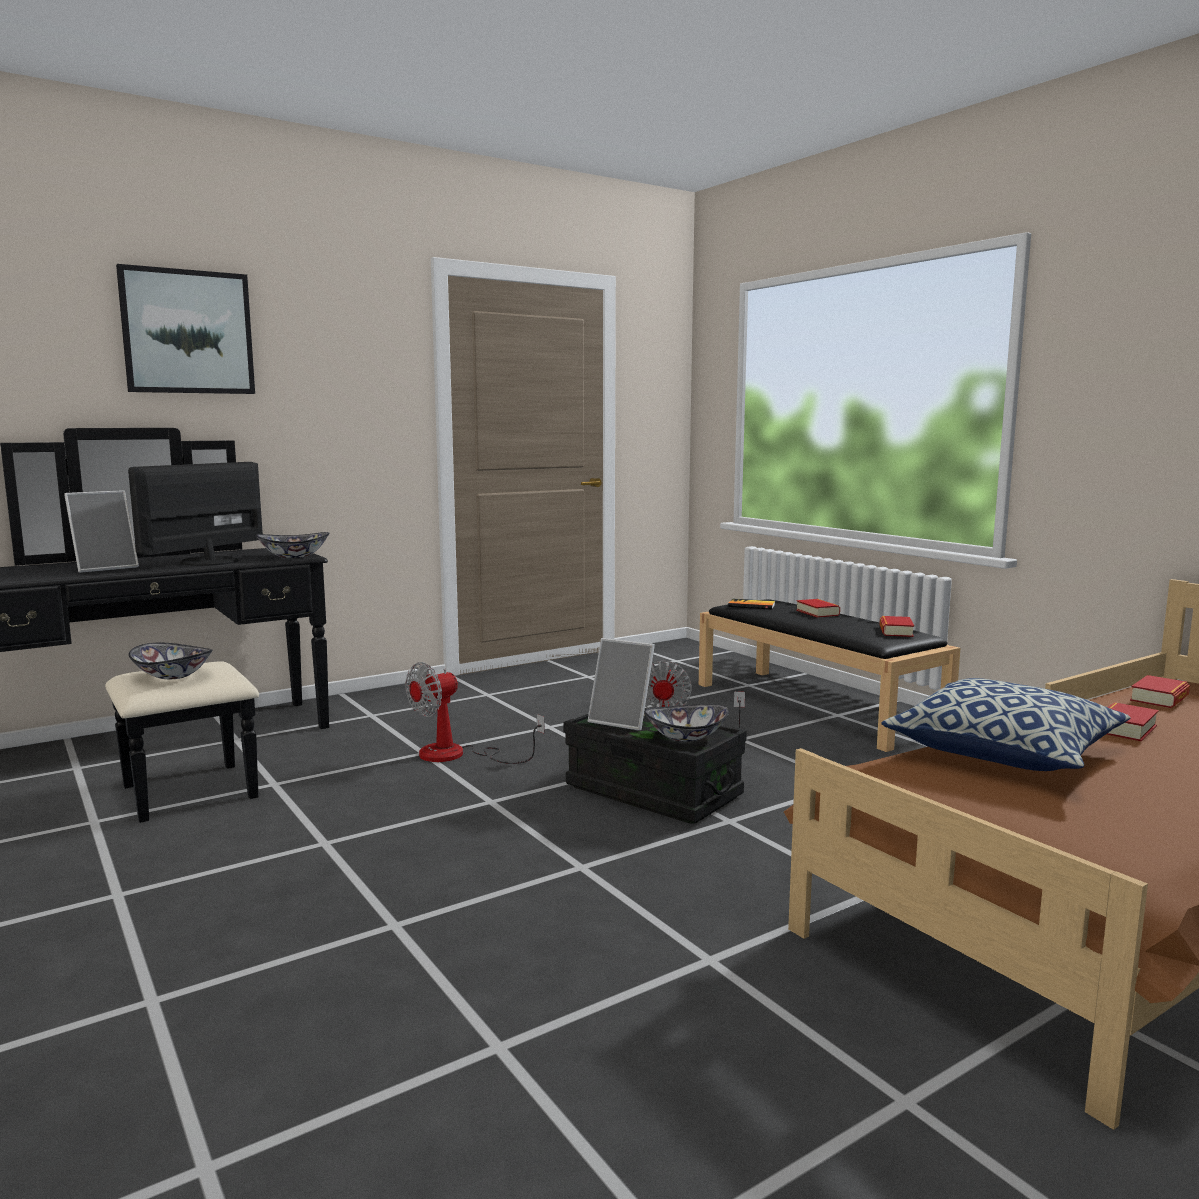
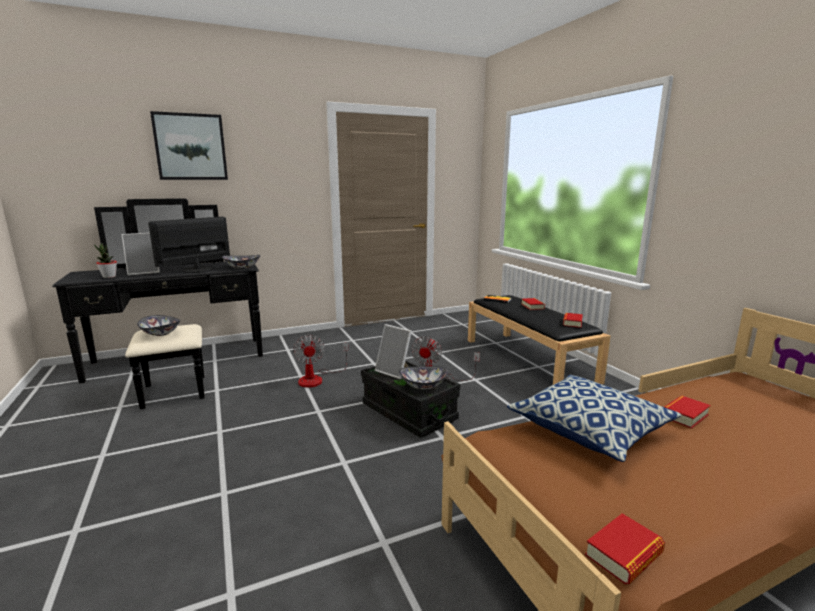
camera: 10 degrees right, 5 degrees up
fan [405,662,545,764] -> fan turned 75 degrees counterclockwise [293,335,348,388]
book [1130,675,1190,708] -> book moved to [585,513,665,585]
none -> potted plant [94,243,117,278]

